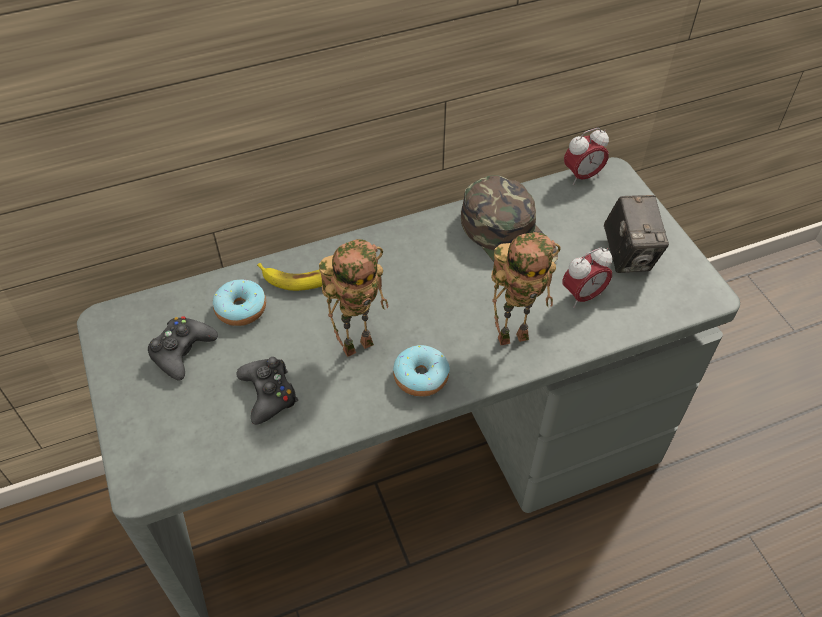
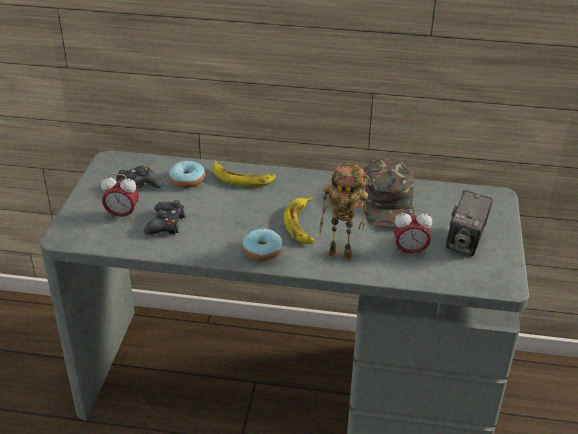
camera: 30 degrees right, 15 degrees down
toy robot [319,239,389,357] -> none
alarm clock [564,128,609,185] -> alarm clock moved to [101,174,139,219]
none -> banana [284,197,314,243]

